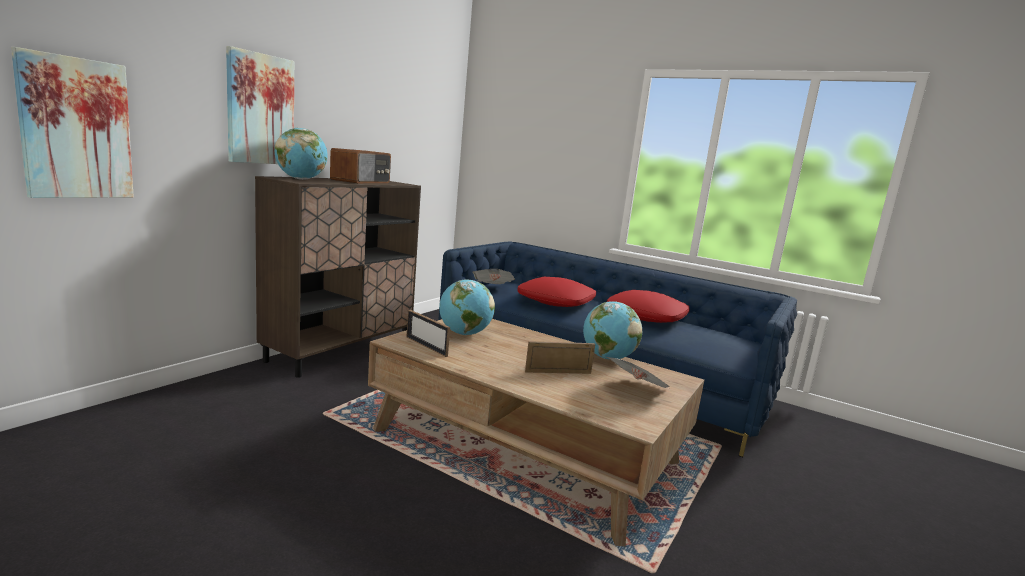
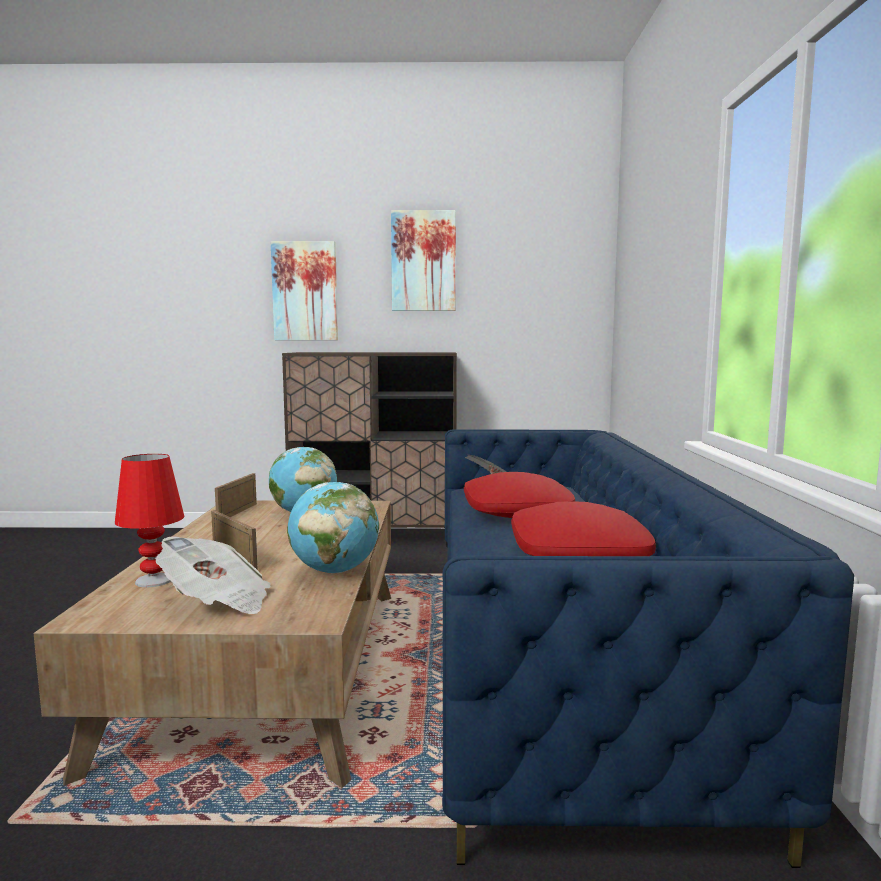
camera: 60 degrees right, 5 degrees down
picture [11,47,134,198] -> picture moved to [391,210,456,311]
globe [275,128,328,180] -> none
radio [330,148,391,183] -> none
none -> red table lamp [115,454,184,587]

